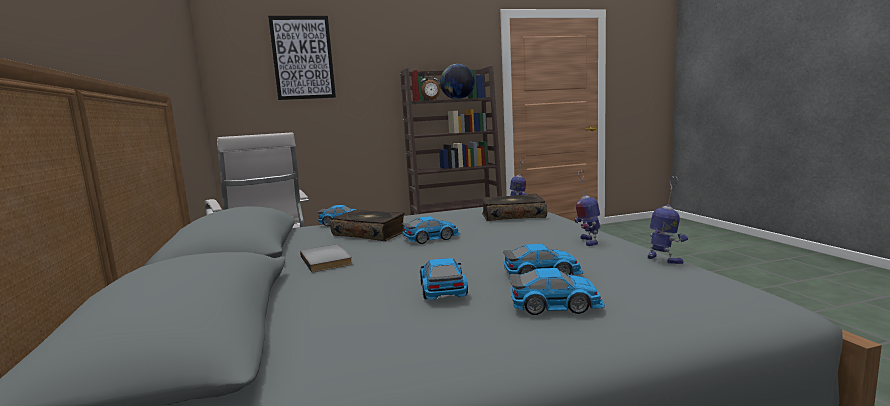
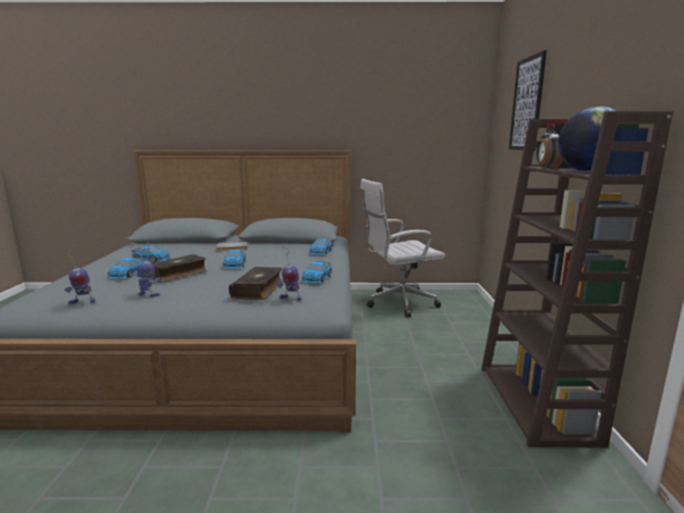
camera: 105 degrees right, 5 degrees up
book [330,209,405,241] -> book moved to [151,254,207,283]
toy car [510,268,605,315] -> toy car moved to [301,261,332,283]

